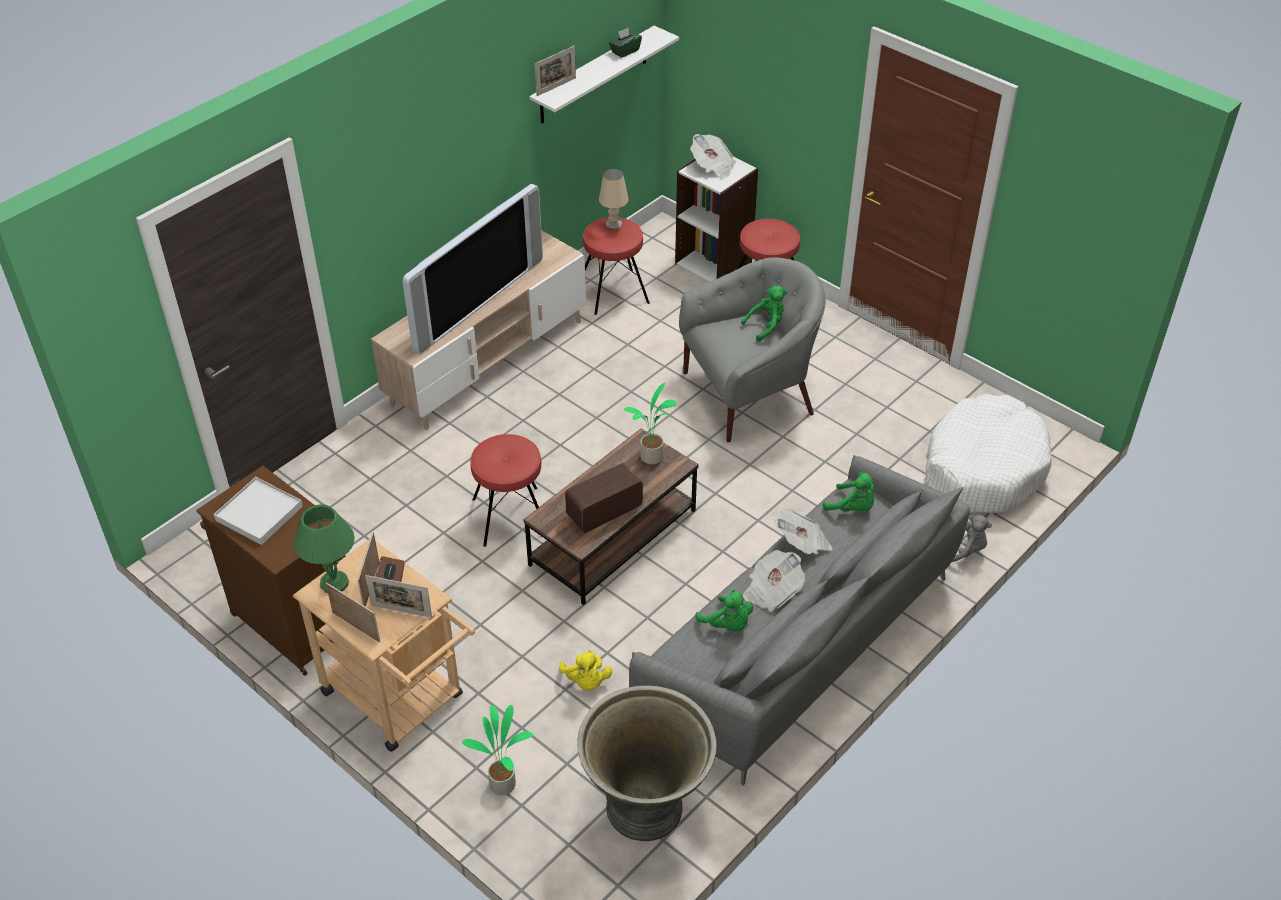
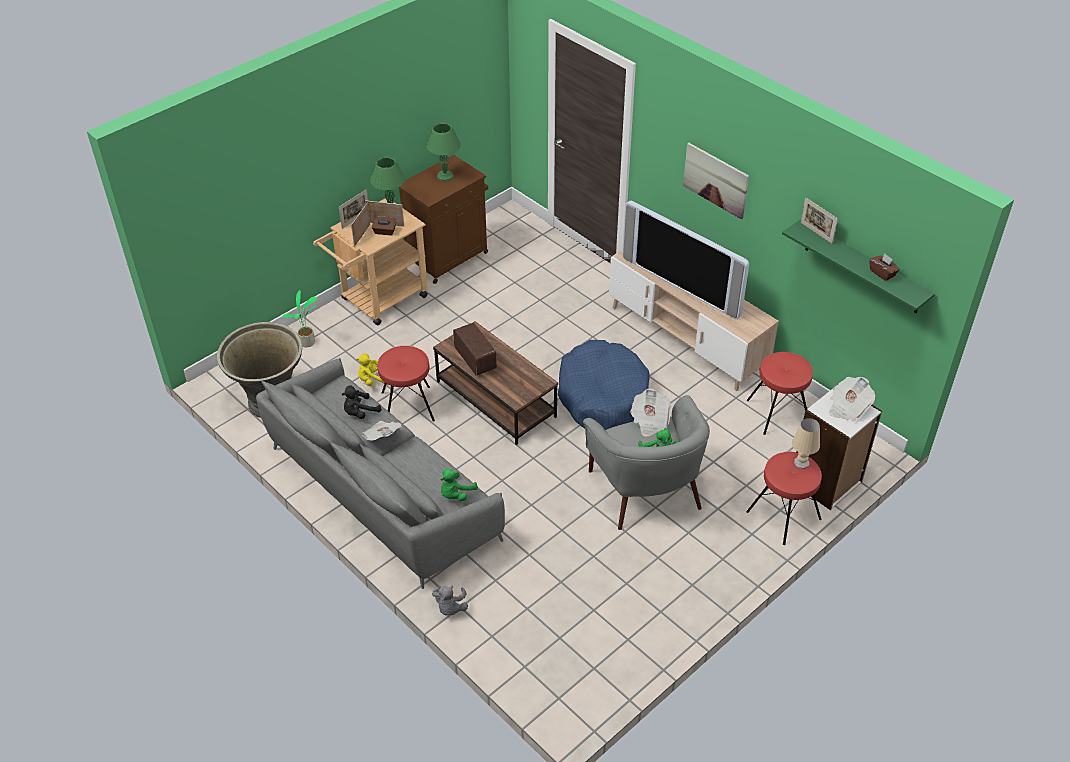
camera: 95 degrees right, 0 degrees up
white tray [214,477,303,545] -> green table lamp [426,123,461,181]
red stool [470,434,541,547] -> red stool moved to [378,346,435,421]
white shelf [529,26,679,123] -> green shelf [782,219,935,313]
beige table lamp [599,169,629,229] -> beige table lamp moved to [792,418,820,469]
green tissue box [609,28,642,58] -> brown tissue box [870,254,900,281]
potted plant [624,383,676,464] -> none
green plush toy [695,589,753,631] -> black plush toy [342,385,381,419]
newspaper [775,509,833,555] -> newspaper moved to [630,389,671,437]
white dog bed [925,394,1051,513] -> none
none -> blue dog bed [558,340,650,430]
none -> picture [683,143,749,219]

